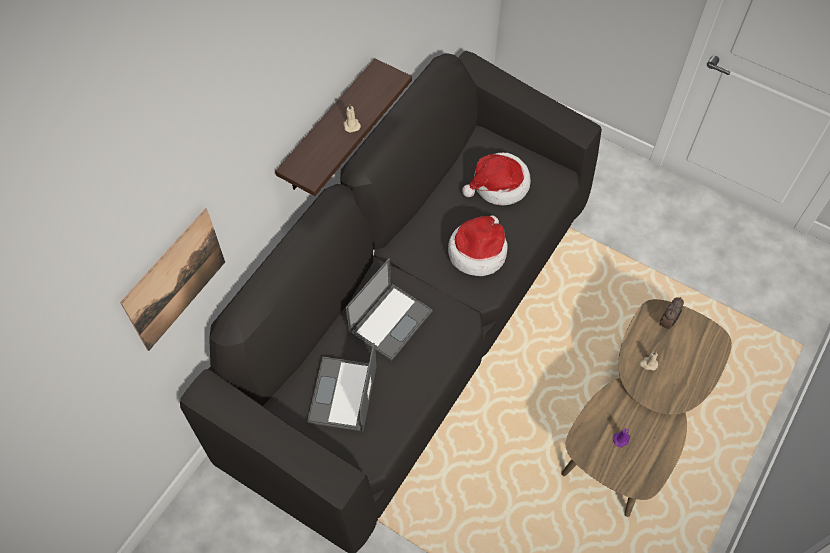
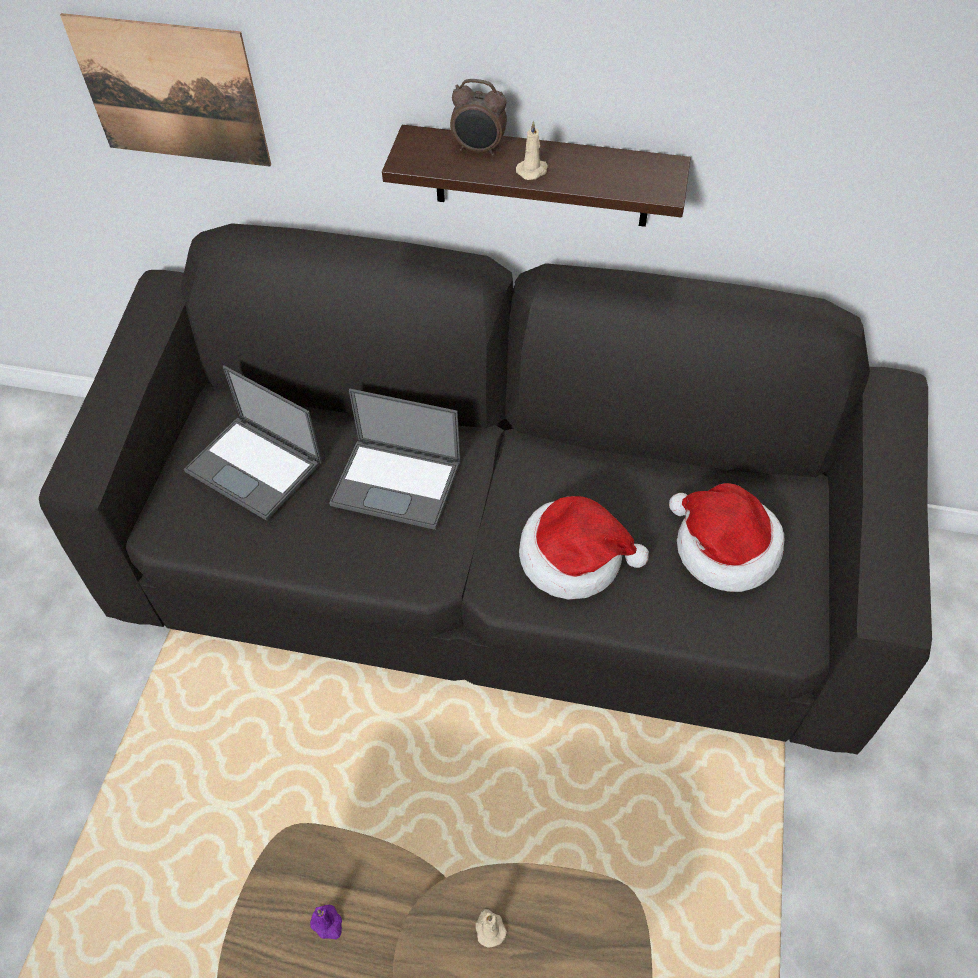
camera: 70 degrees right, 5 degrees down
laptop [307,343,377,432] -> laptop turned 135 degrees counterclockwise [184,365,322,521]
alarm clock [659,297,684,331] -> alarm clock moved to [450,79,507,156]

